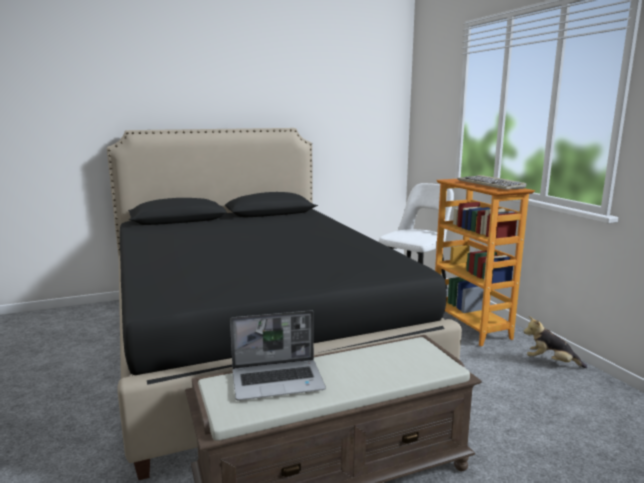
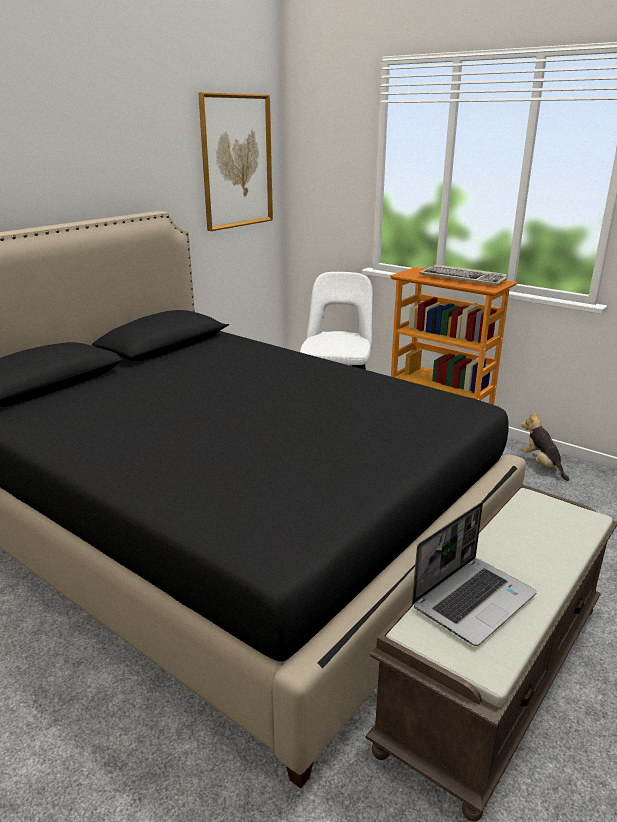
camera: 30 degrees left, 10 degrees up
plush toy [523,316,587,368] -> plush toy turned 75 degrees clockwise [521,411,569,481]
none -> picture [198,92,273,231]

